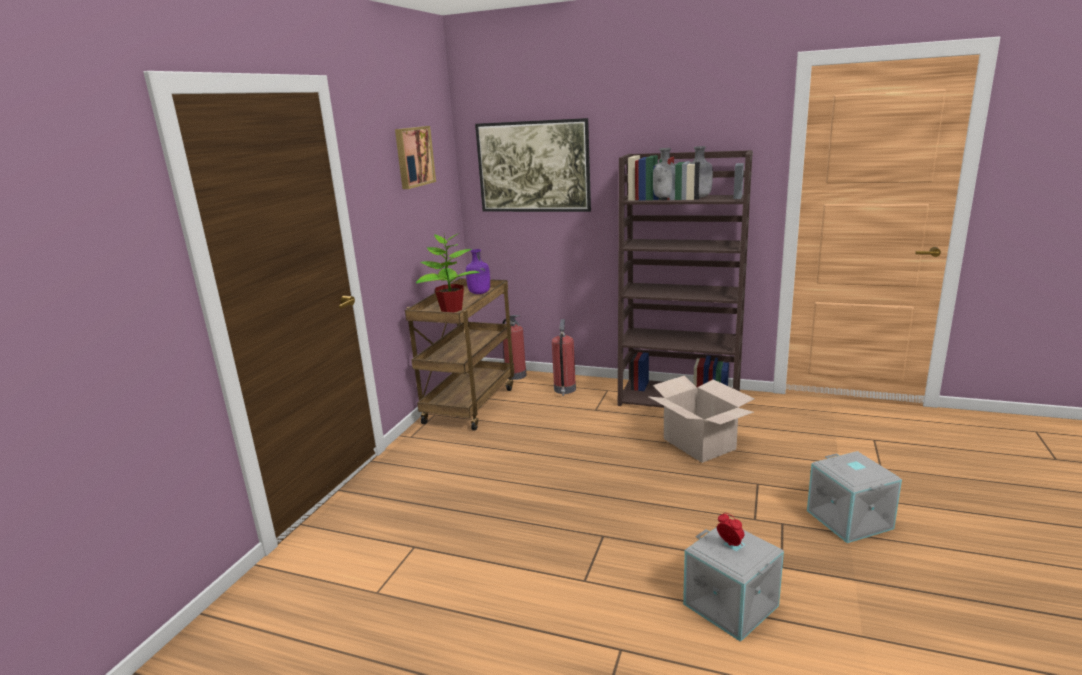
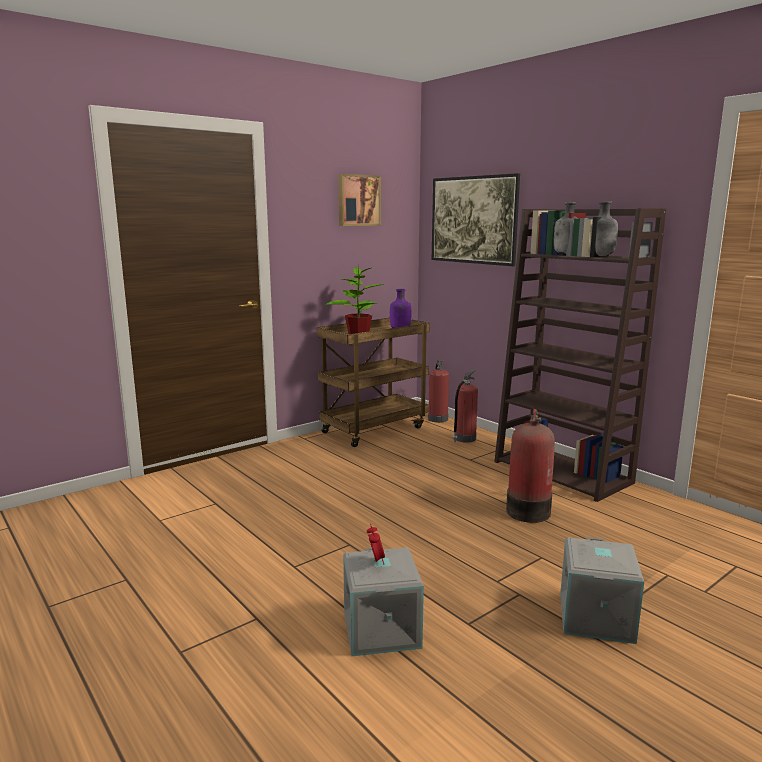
camera: 30 degrees right, 5 degrees down
cardboard box [648,375,755,463] -> fire extinguisher [506,409,555,523]

